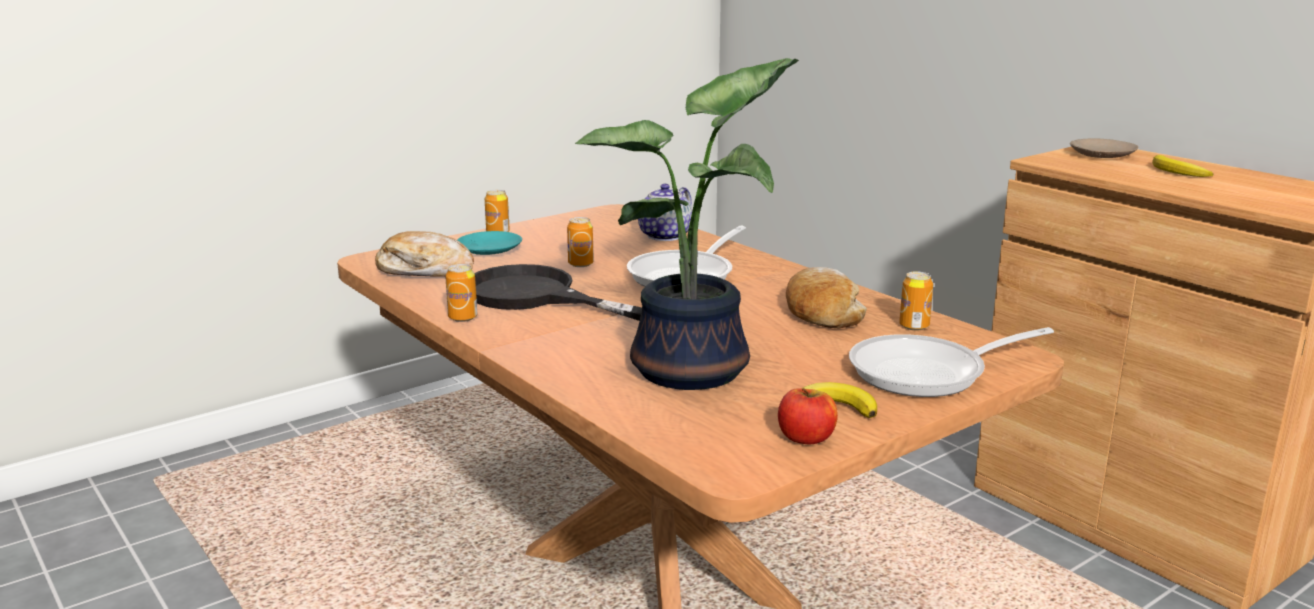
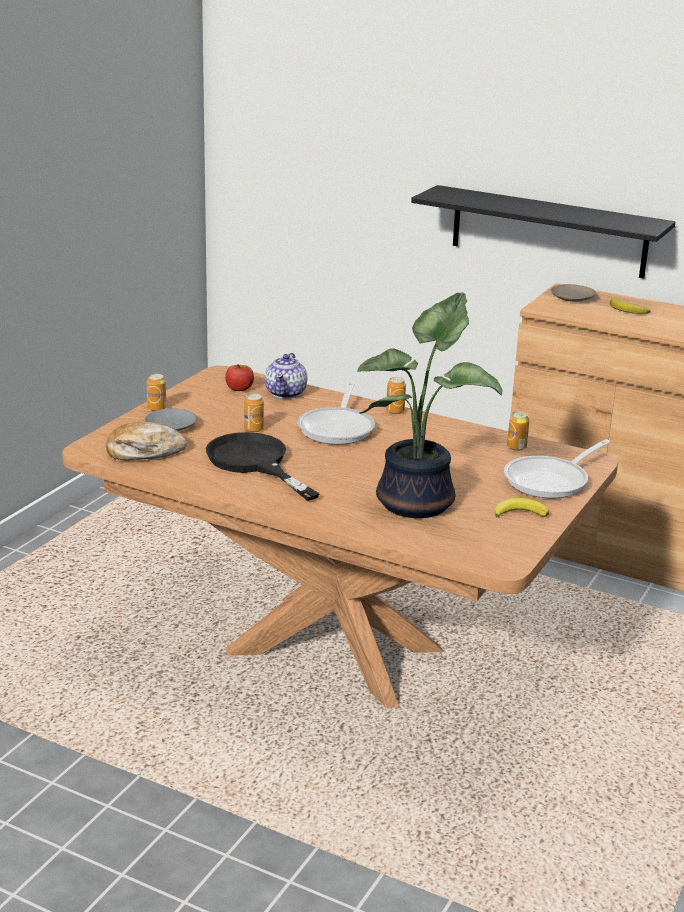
camera: 25 degrees left, 5 degrees up
can [445,264,477,322] -> can moved to [386,377,406,414]
turquoise plate [457,231,522,255] -> grey plate [145,408,197,431]
black frying pan [475,264,642,321] -> black frying pan turned 45 degrees clockwise [206,432,320,501]
apple [778,388,838,444] -> apple moved to [225,364,254,391]
bread [786,267,867,328] -> none
none -> black shelf [411,185,675,278]

